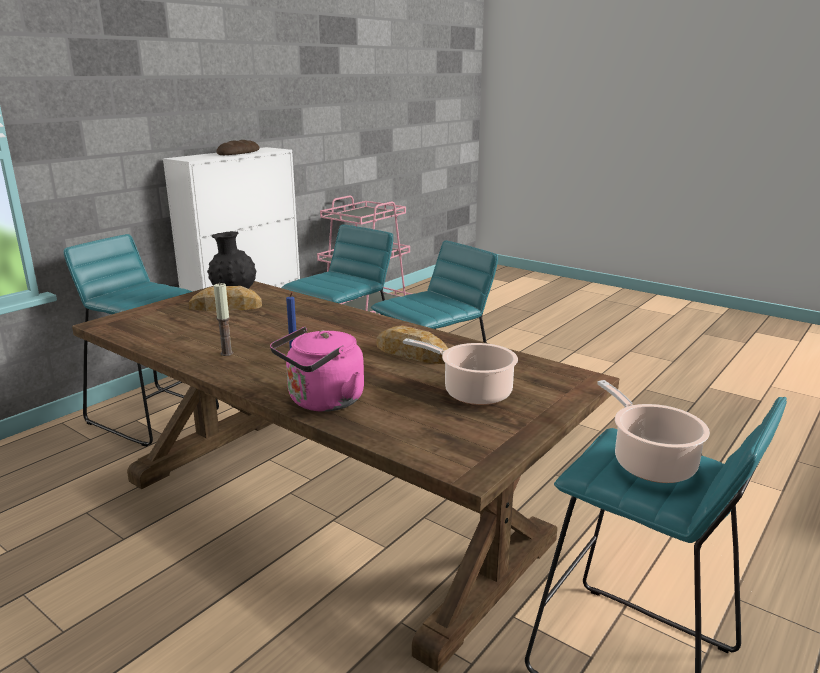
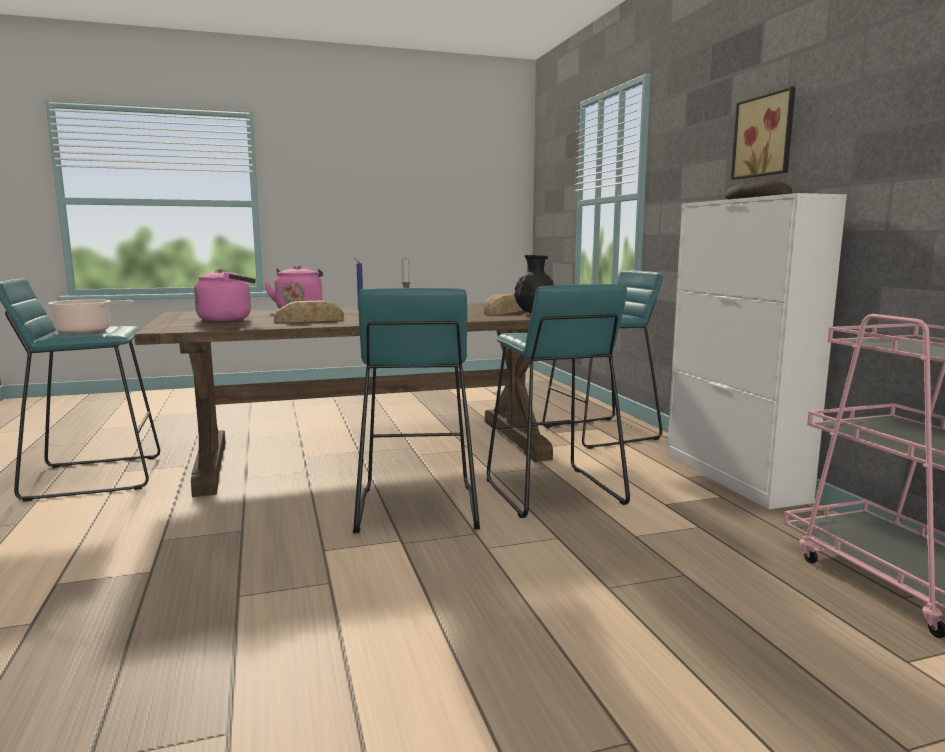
camera: 125 degrees right, 10 degrees down
cooking pot [403,338,518,405] -> pink kettle [194,269,256,322]
none -> picture [731,86,795,180]

